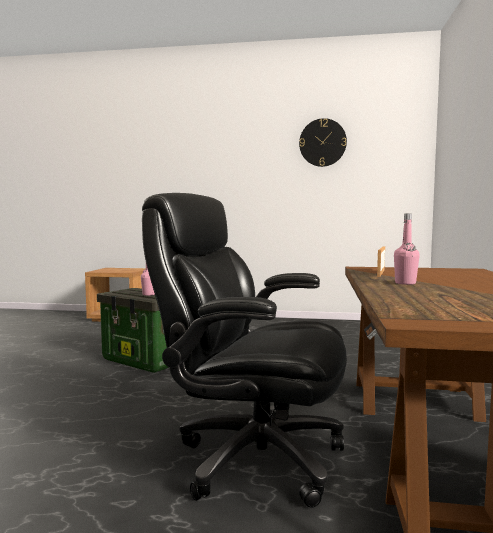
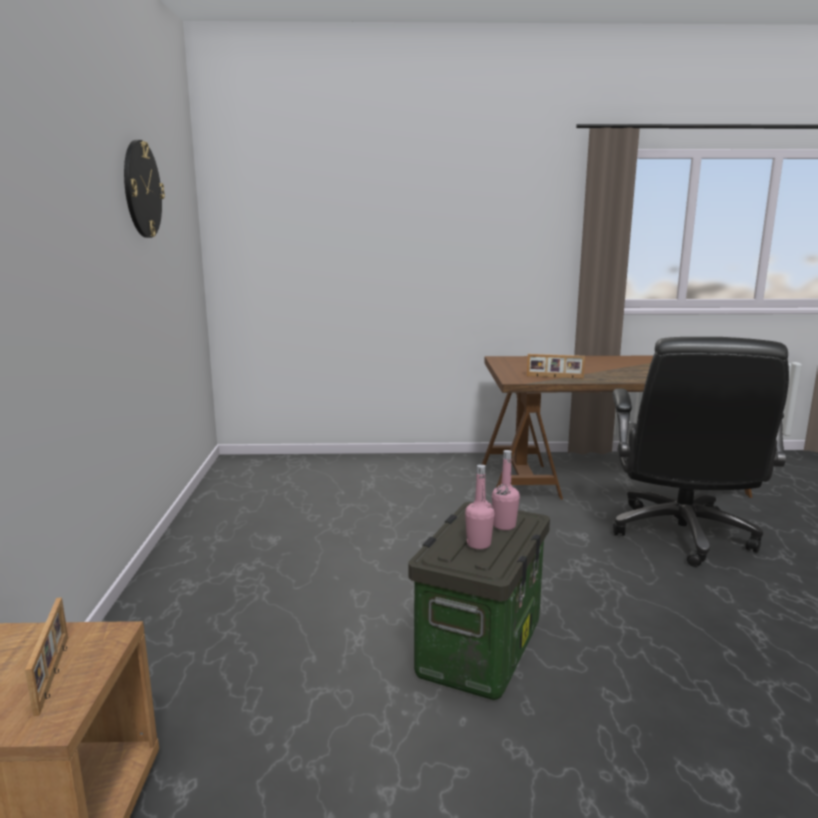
camera: 100 degrees left, 10 degrees up
pink bottle [394,213,420,285] -> pink bottle moved to [465,464,495,549]
none -> picture frame [25,597,68,716]

